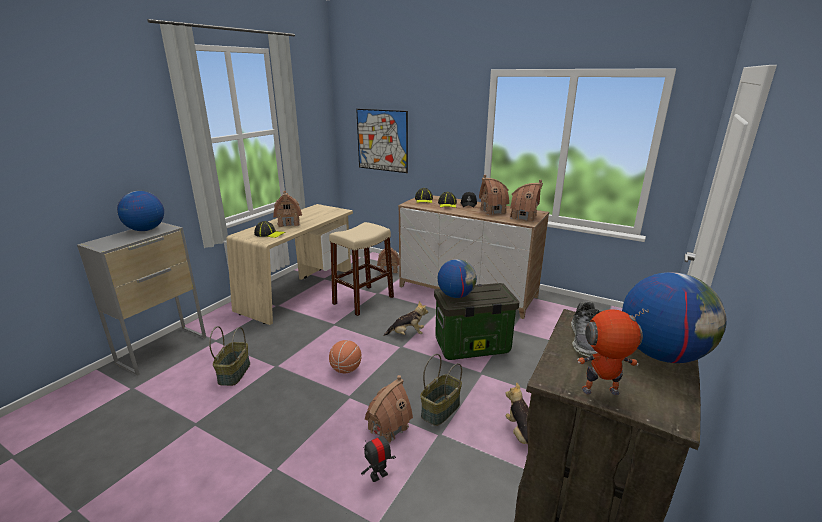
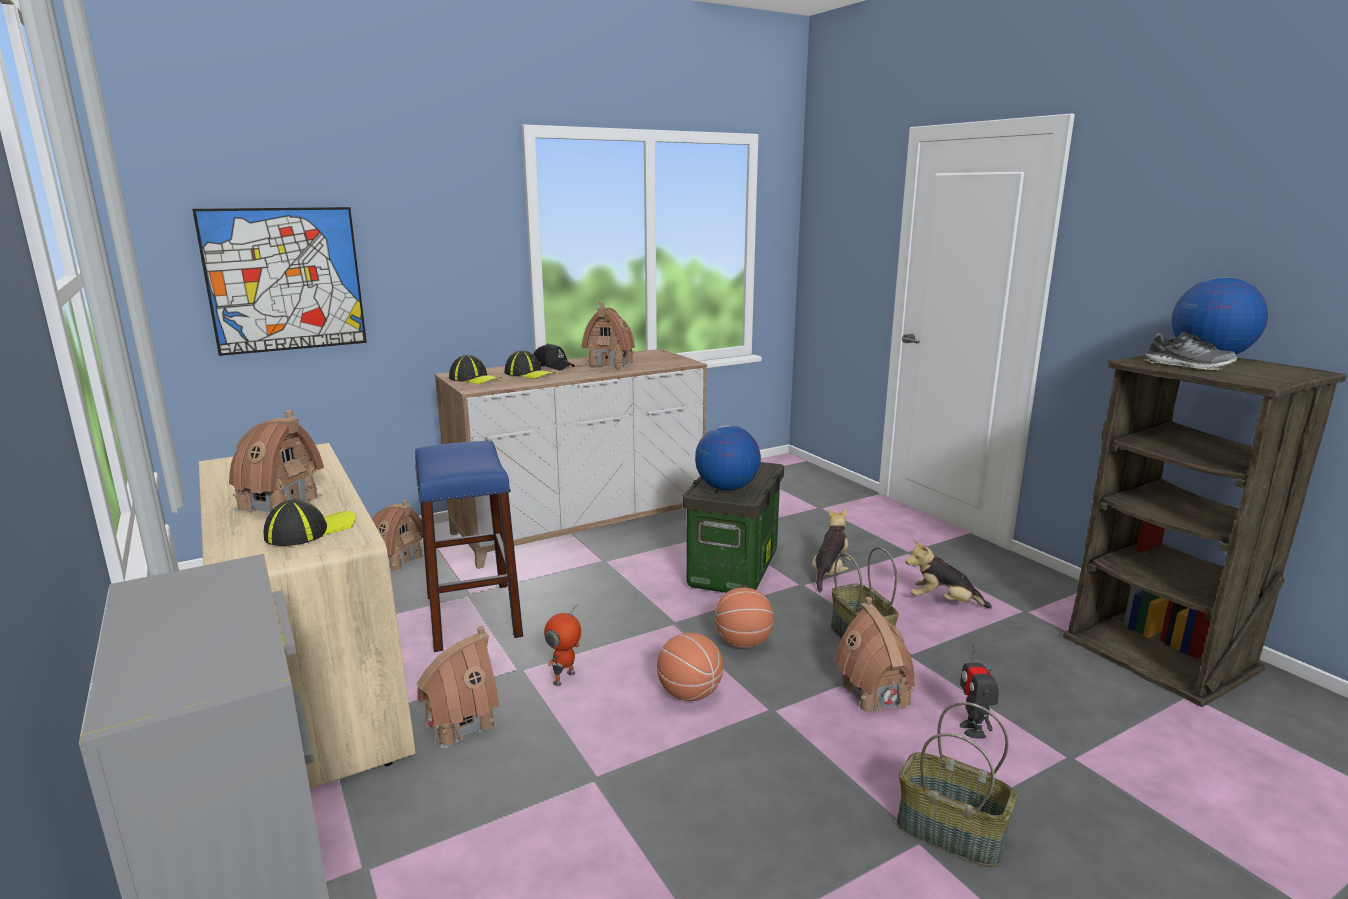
camera: 60 degrees left, 5 degrees down
globe [117,191,164,231] -> none
basket [209,326,250,386] -> basket moved to [897,702,1017,868]
beige stool [329,222,394,316] -> blue stool [415,441,523,652]
plush toy [383,301,428,336] -> plush toy moved to [812,509,852,592]
toy house [510,180,543,221] -> toy house moved to [416,626,499,748]
toy robot [577,309,649,395] -> toy robot moved to [544,604,581,686]
none -> basketball [715,587,773,648]

